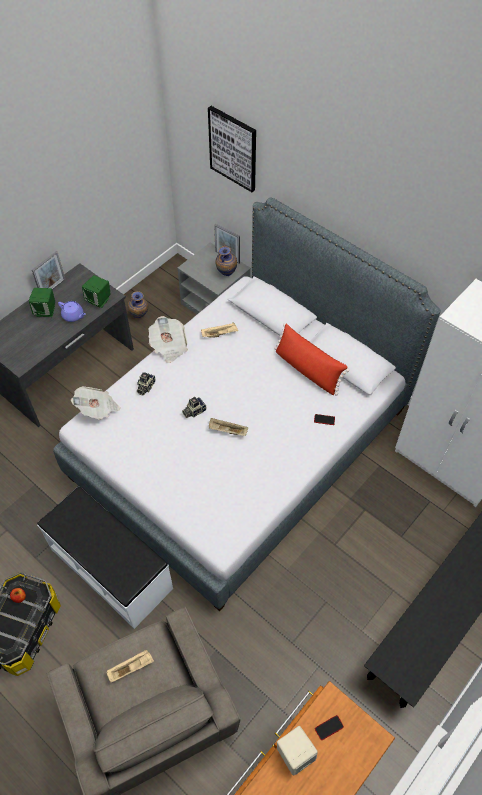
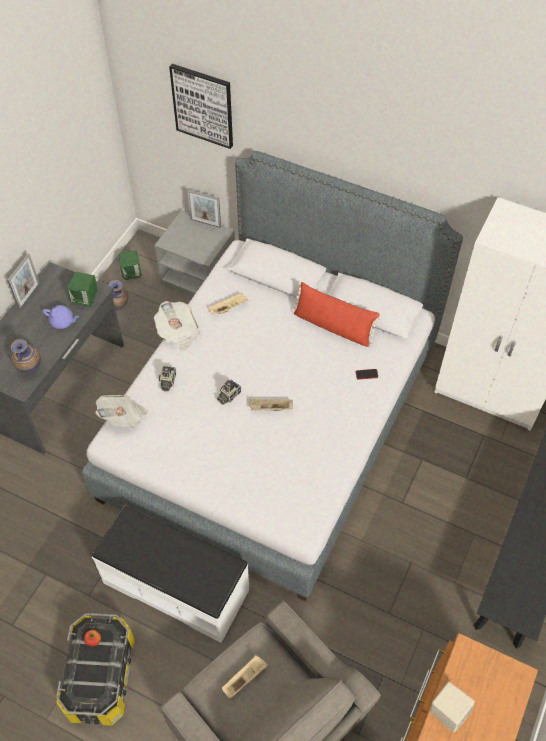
camera: 15 degrees left, 0 degrees up
green speaker [29,288,55,317] -> green speaker moved to [119,250,141,280]
vase [215,246,237,276] -> vase moved to [11,339,41,374]
phone [315,715,344,740] -> none

